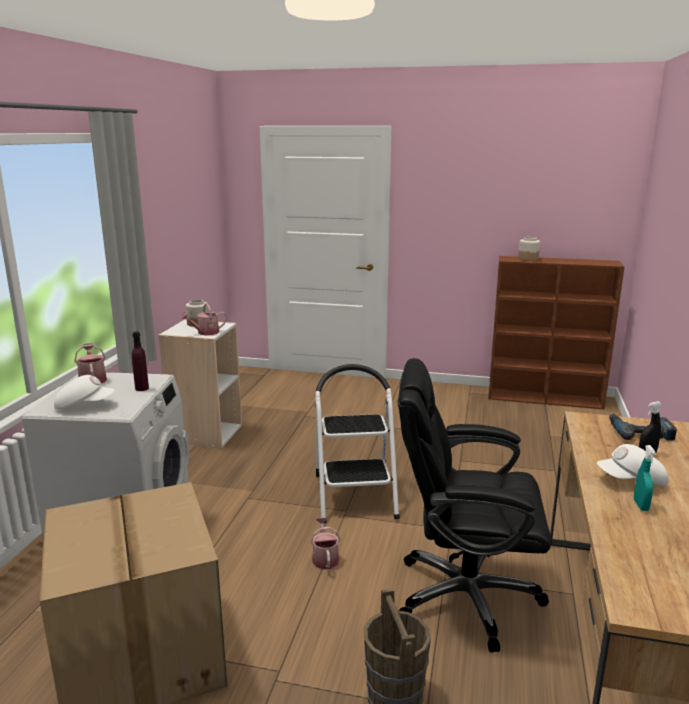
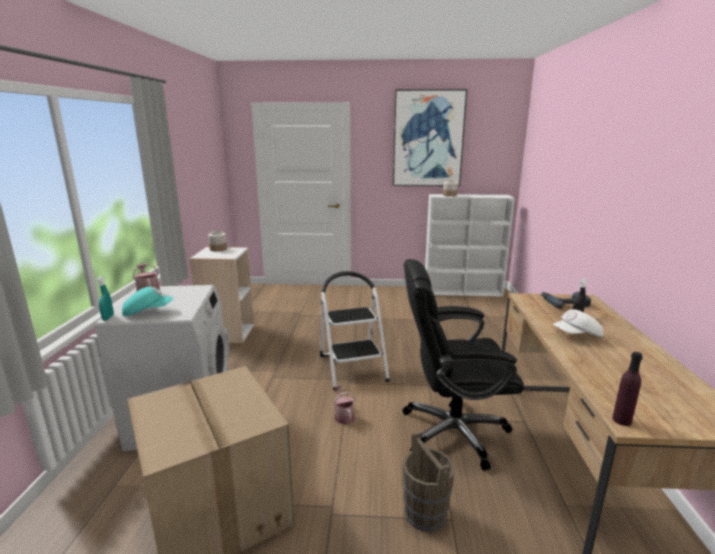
camera: 10 degrees left, 0 degrees up
white cap [54,375,114,410] -> turquoise cap [122,287,173,316]
purple bottle [132,331,149,391] -> purple bottle moved to [612,352,643,426]
watering can [180,303,227,336] -> none
brown bookcase [488,256,624,409] -> white bookcase [425,194,515,297]
turquoise spray bottle [634,445,656,511] -> turquoise spray bottle moved to [96,276,114,321]
none -> picture [393,89,467,187]

